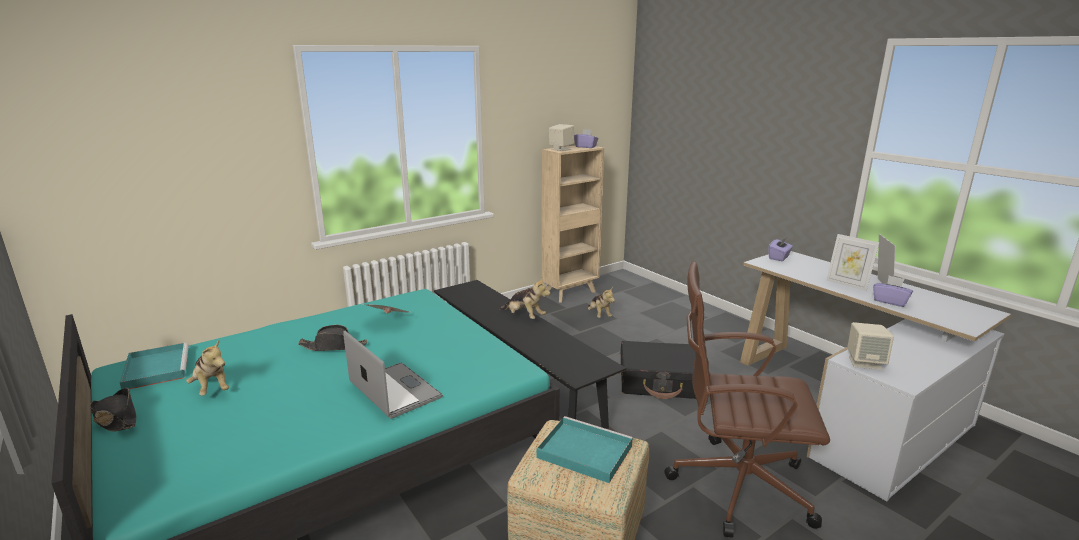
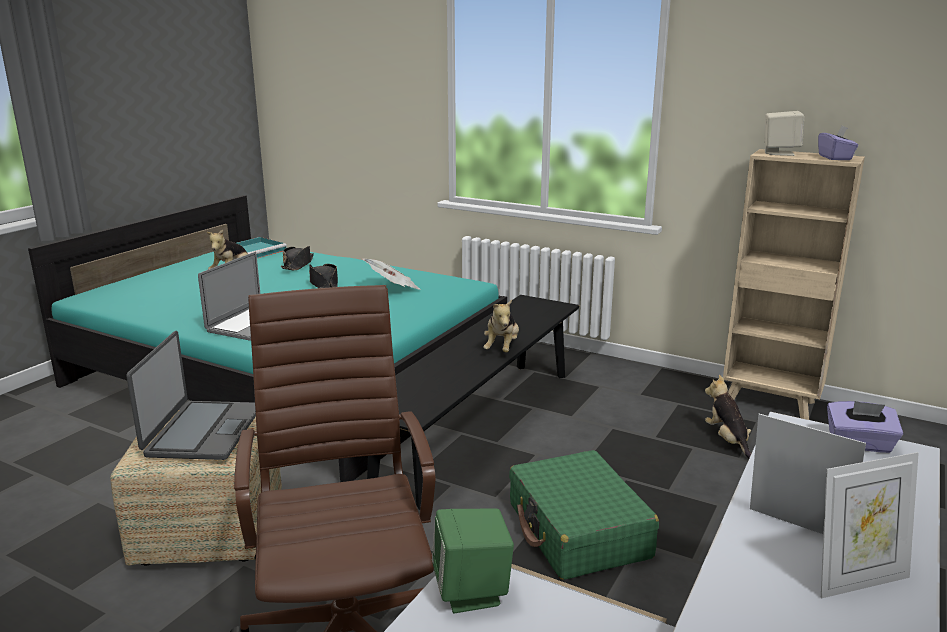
camera: 65 degrees right, 0 degrees up
black hat [90,388,136,432] -> black hat moved to [280,246,314,270]
turquoise tray [536,416,633,483] -> laptop [126,331,256,460]
plush toy [588,287,615,318] -> plush toy turned 120 degrees clockwise [705,375,751,459]
black suitcase [621,341,696,399] -> green suitcase [509,450,659,580]
picture frame [826,234,879,291] -> picture frame turned 105 degrees clockwise [750,414,866,534]
beige speaker [847,322,894,370] -> green speaker [432,509,514,613]
purple tissue box [873,276,913,307] -> none

